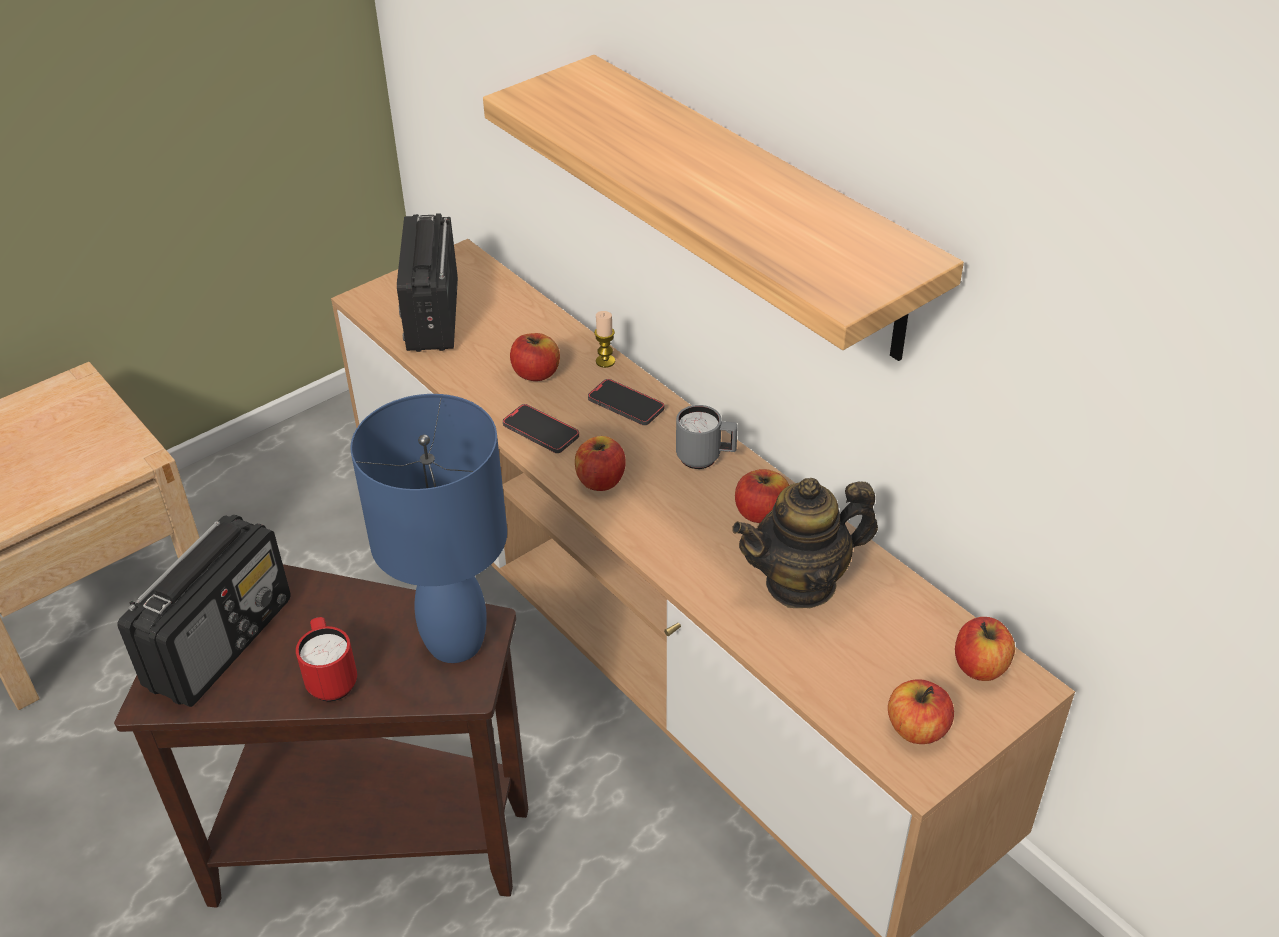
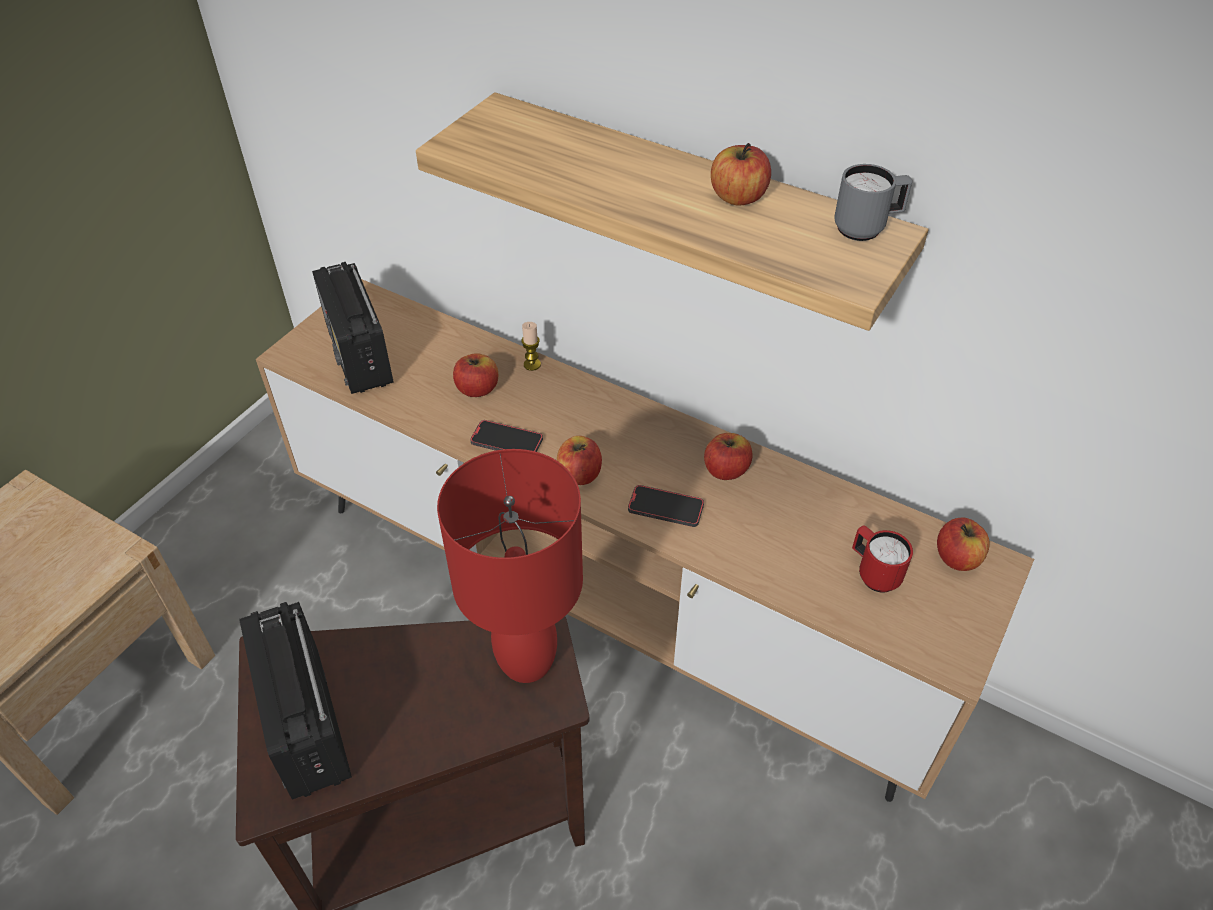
camera: 20 degrees left, 5 degrees up
radio [117,515,291,707] -> radio turned 150 degrees clockwise [239,602,352,800]
red mug [296,617,357,702] -> red mug moved to [852,526,913,592]
blue table lamp [350,394,507,663] -> red table lamp [437,449,583,683]
phone [588,379,664,425] -> phone moved to [628,485,704,527]
grey mug [676,405,738,469] -> grey mug moved to [834,164,912,241]
teapot [732,478,878,608] -> none
apple [888,679,954,744] -> apple moved to [711,143,771,206]

